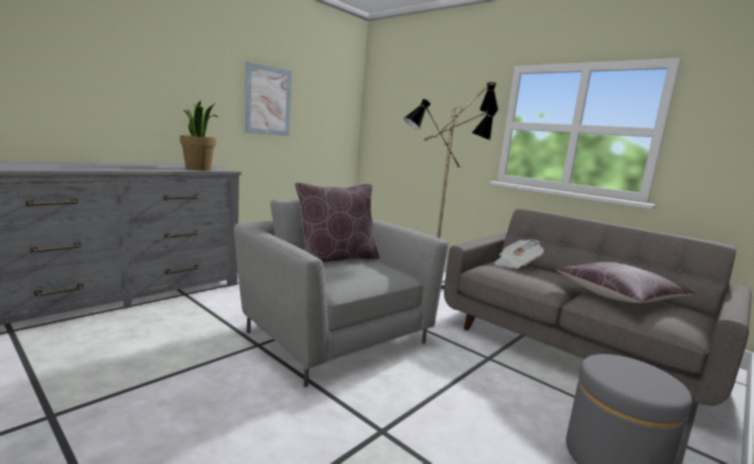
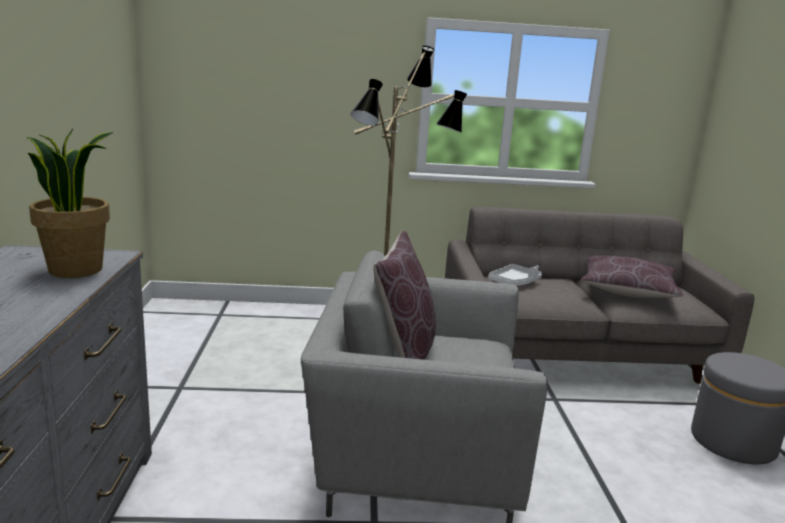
camera: 45 degrees left, 5 degrees up
picture [245,62,292,136] -> none
newspaper [494,239,544,269] -> white tray [488,264,542,286]

